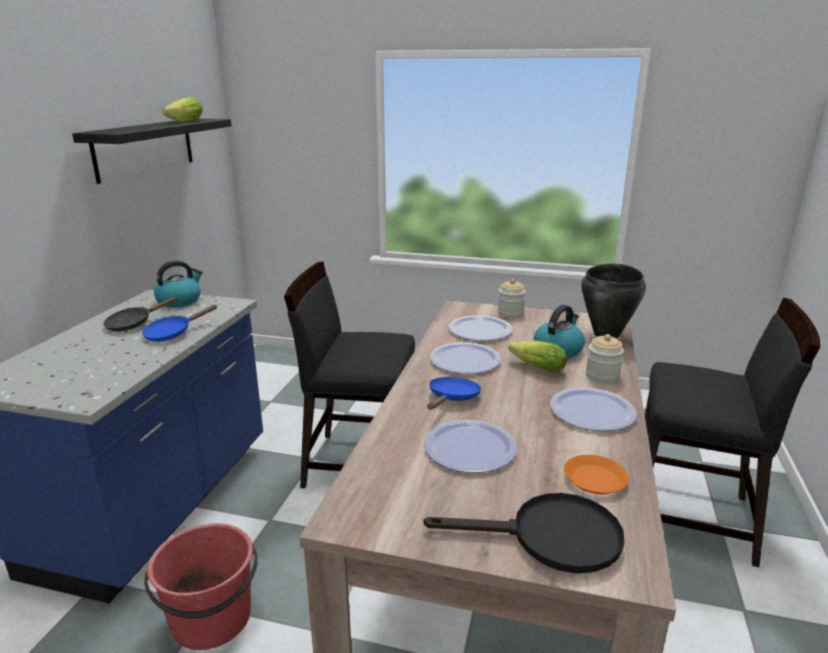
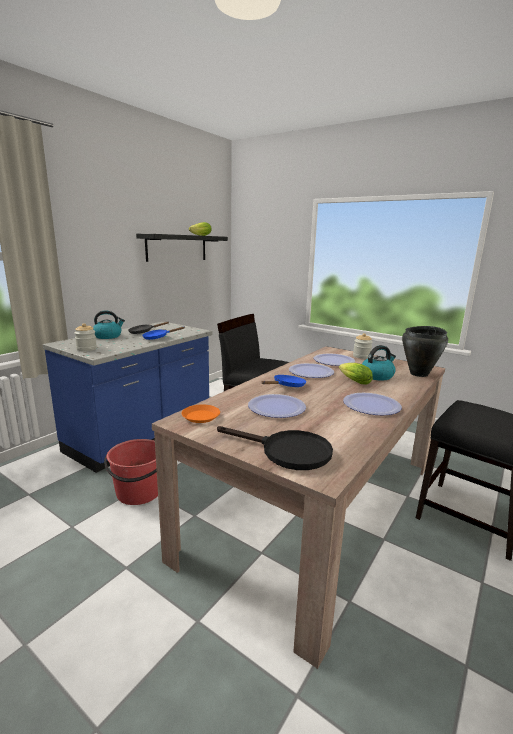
camera: 20 degrees right, 5 degrees down
kettle [154,260,203,307] -> kettle moved to [93,311,125,339]
orange plate [564,455,629,494] -> orange plate moved to [181,404,220,423]
jar [586,334,624,383] -> jar moved to [74,323,97,351]

